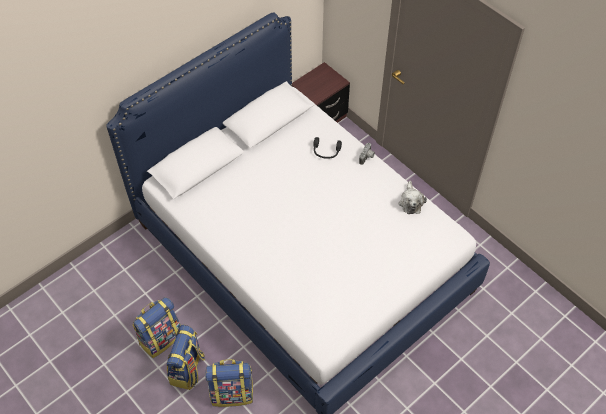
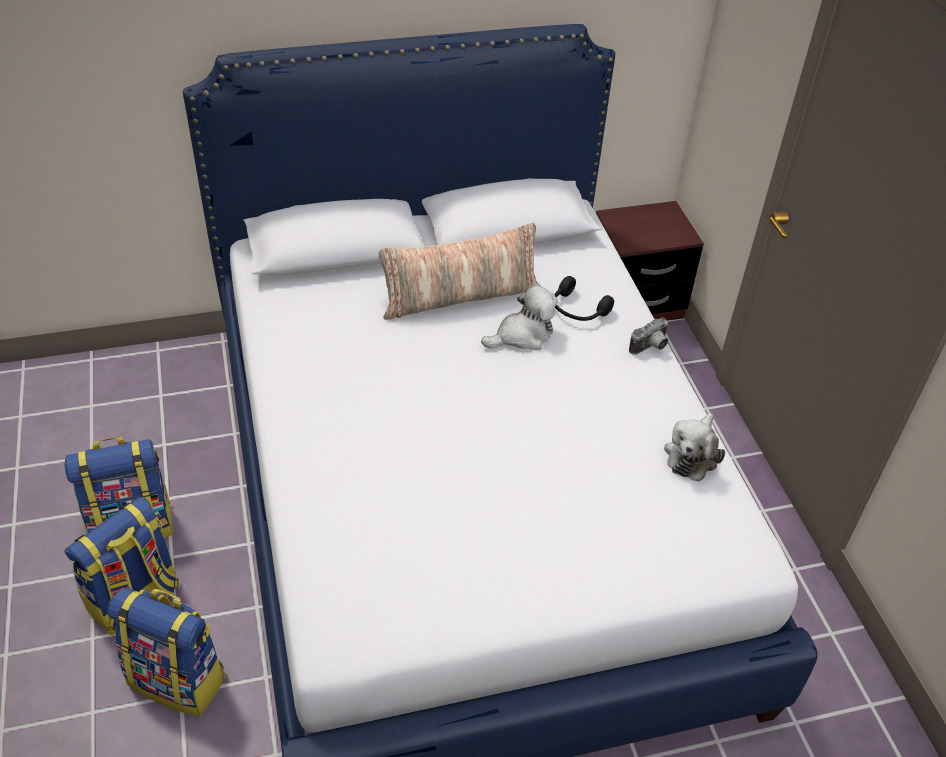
camera: 25 degrees right, 10 degrees down
none -> pillow [379,223,538,320]
none -> plush toy [481,284,558,351]

